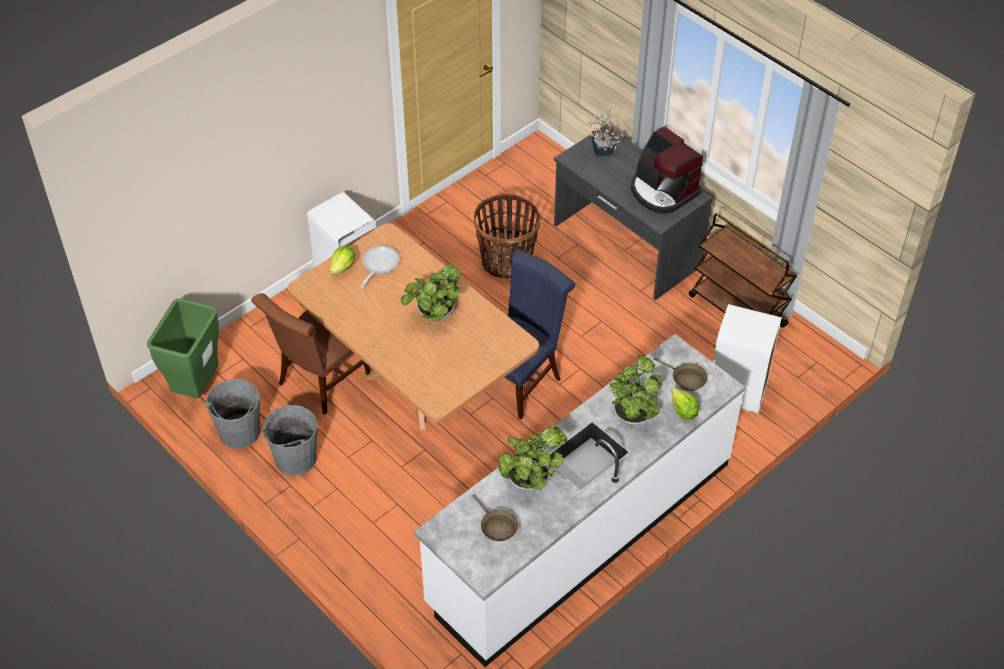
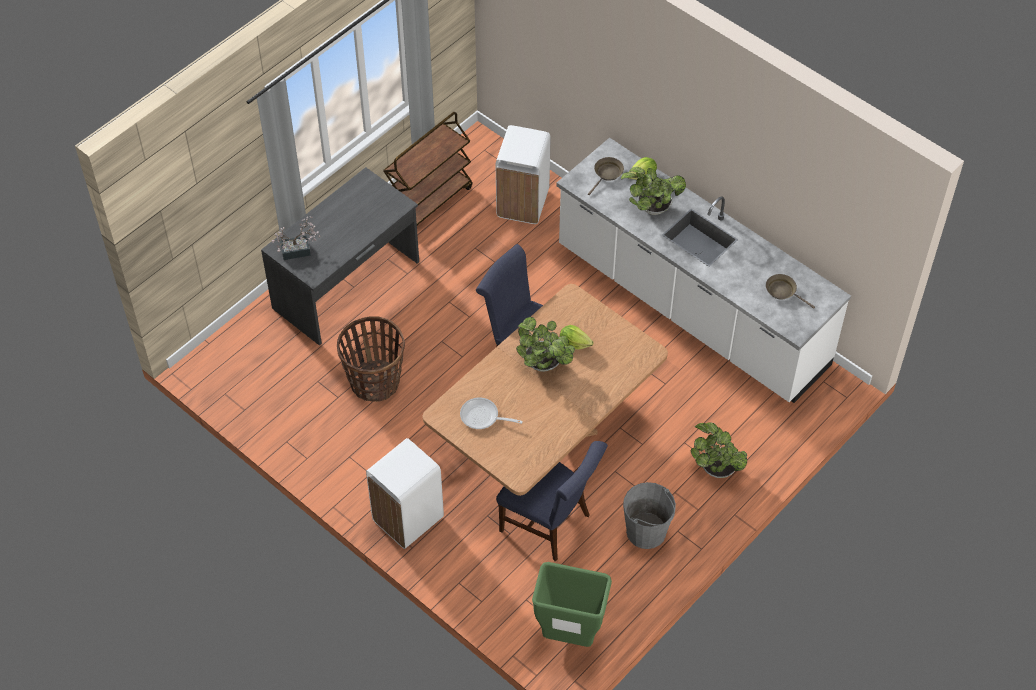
camera: 95 degrees left, 5 degrees up
grey bucket [206,379,260,449] -> none
brown chair [251,293,370,415] -> blue chair [496,441,608,561]
lettuce [330,246,355,275] -> lettuce moved to [560,325,593,350]
brown frying pan [473,495,518,541] -> brown frying pan turned 105 degrees counterclockwise [766,274,815,308]
potted plant [499,427,567,491] -> potted plant moved to [691,422,747,478]
coffee machine [631,126,703,214] -> none

